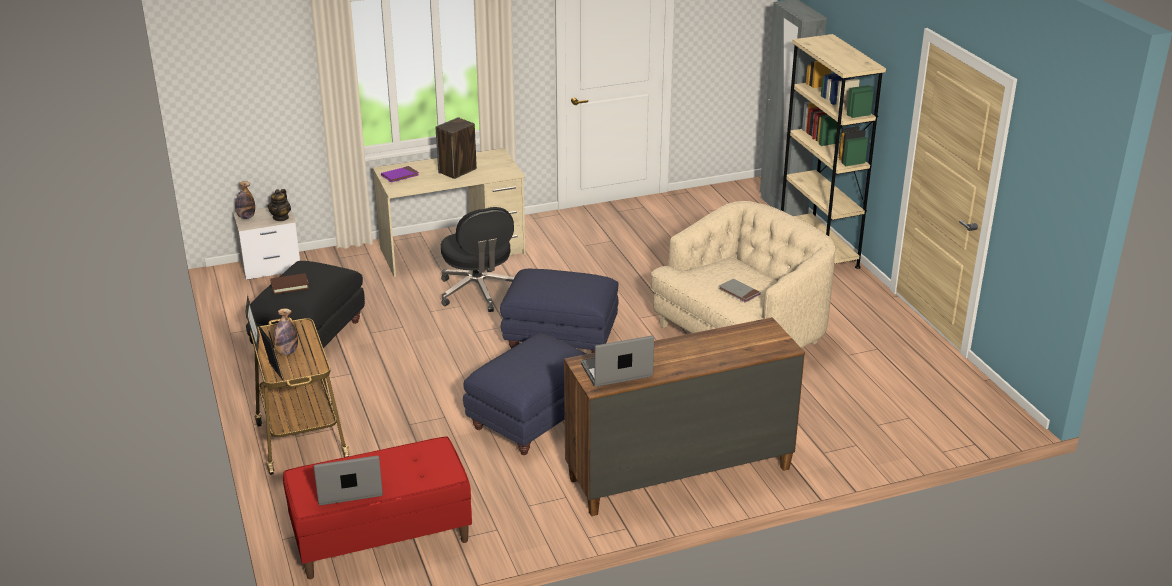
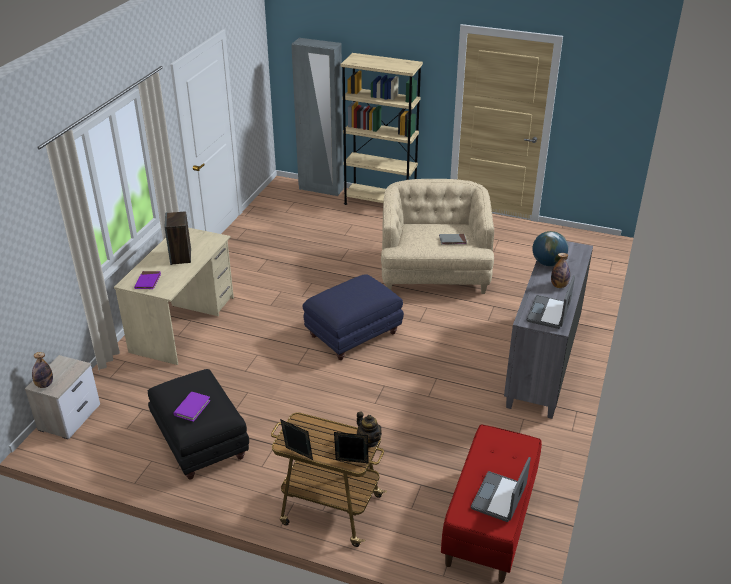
camera: 50 degrees left, 5 degrees up
teapot [268,189,291,221] -> teapot moved to [357,411,382,447]
brown book [270,273,309,294] -> purple book [173,391,211,422]
bottle [273,309,298,355] -> bottle moved to [551,253,570,288]
black office chair [441,207,515,312] -> none
blue ottoman [463,333,586,455] -> none
brown dresser [564,317,805,516] -> grey dresser [504,241,593,419]
none -> globe [532,231,568,266]

